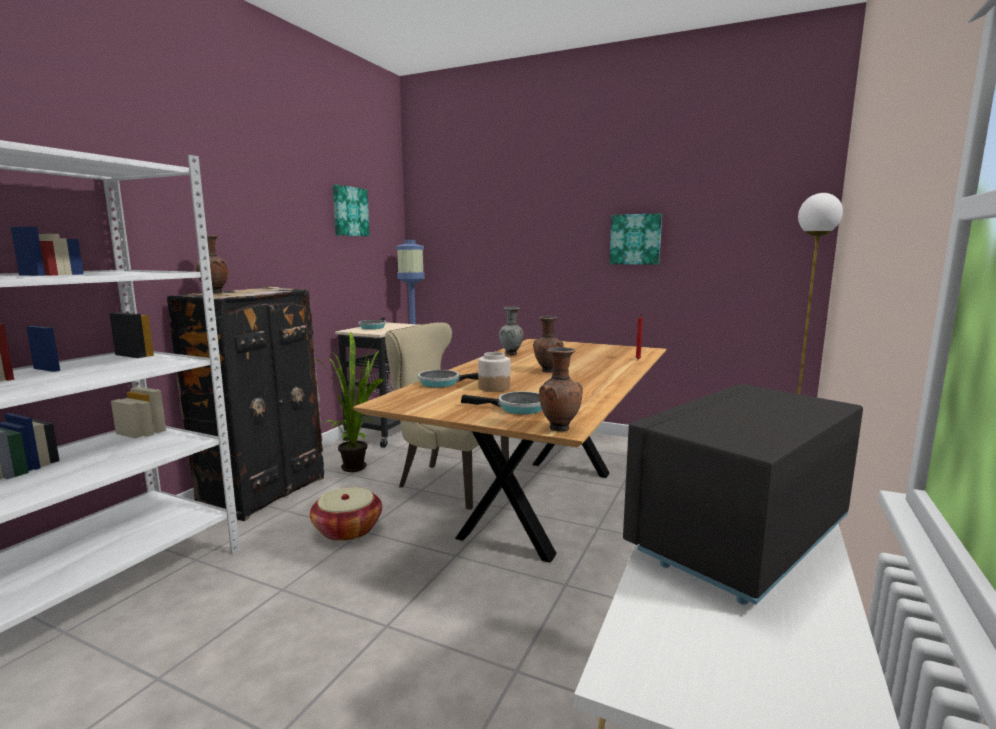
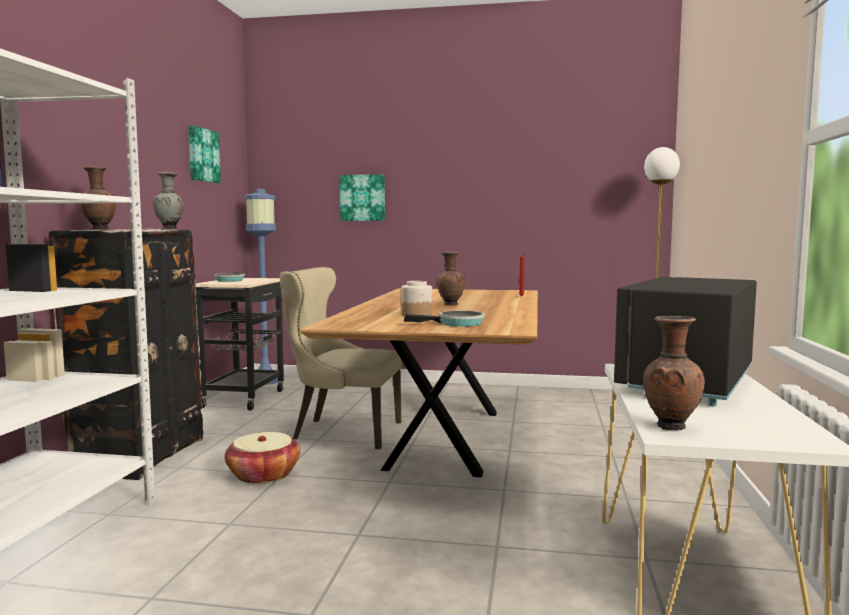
camera: 15 degrees left, 5 degrees down
potted plant [315,332,385,472] -> none
frying pan [418,370,478,388] -> none
grey vase [499,306,524,355] -> grey vase moved to [153,172,184,229]
brown vase [539,347,583,431] -> brown vase moved to [643,316,705,430]
picture [609,213,662,265] -> picture moved to [339,174,385,221]

